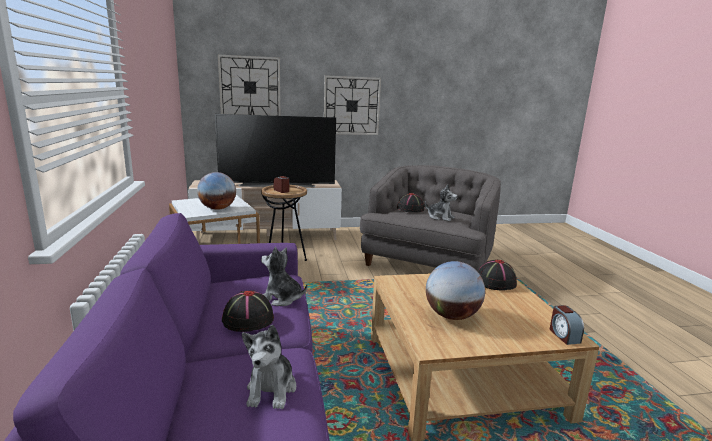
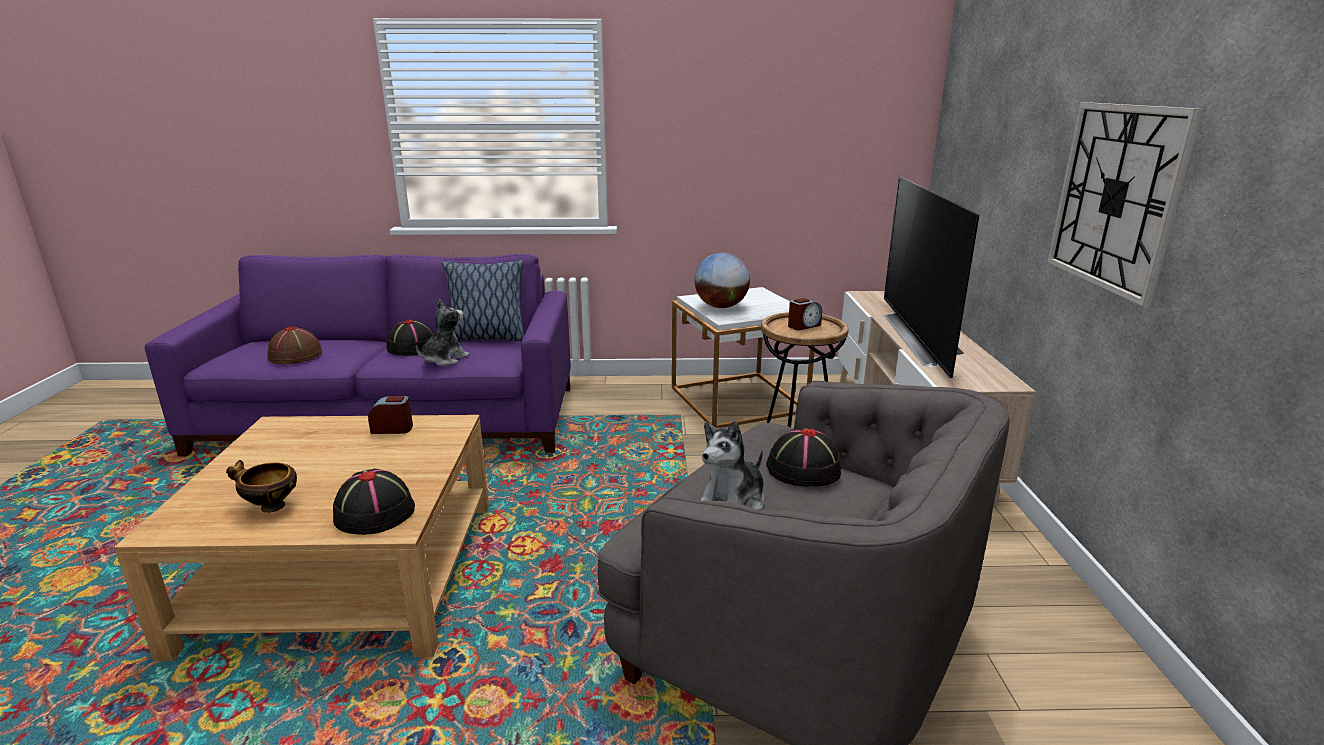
camera: 100 degrees right, 5 degrees up
wall clock [218,54,280,116] -> none
plush toy [242,325,296,409] -> brown hat [267,326,322,365]
globe [426,261,485,320] -> none
alarm clock [550,305,584,345] -> alarm clock moved to [368,396,413,434]
none -> bowl [226,460,297,513]
none -> pillow [441,260,524,342]

